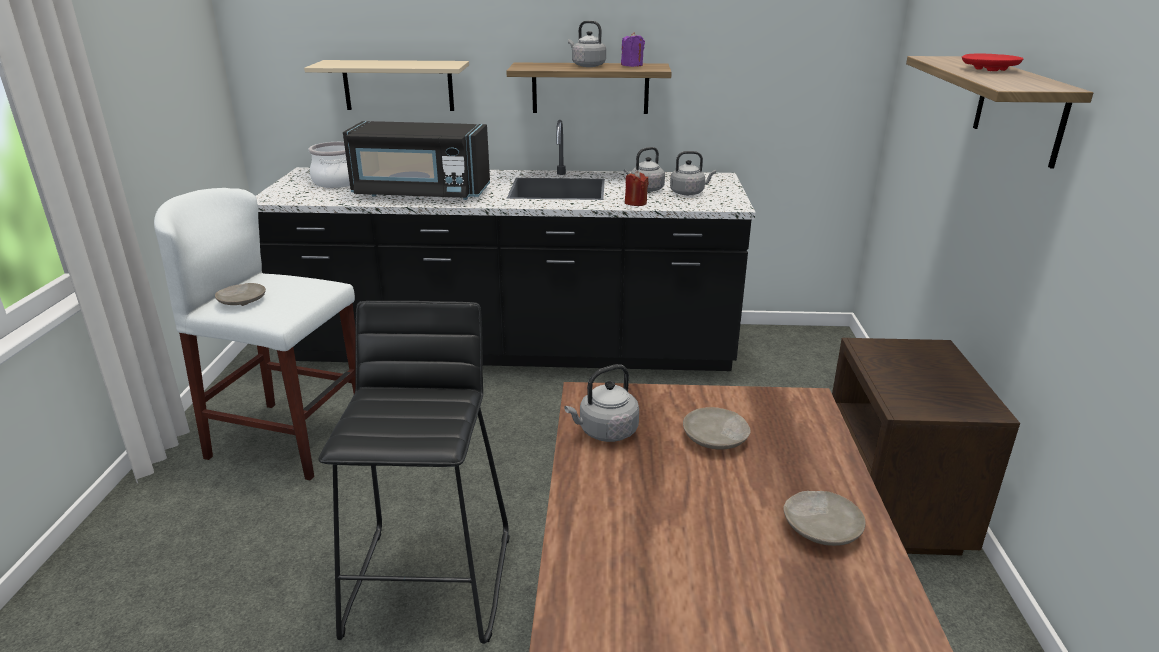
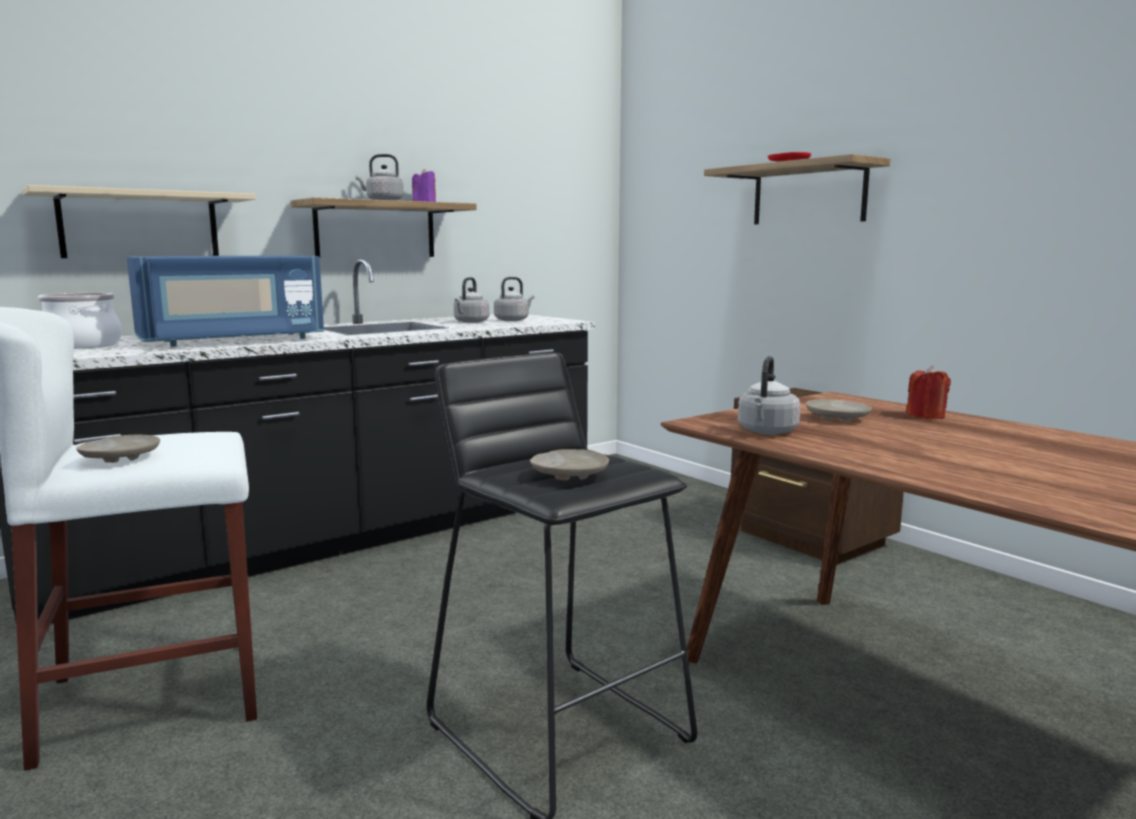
camera: 40 degrees left, 15 degrees down
black microwave [343,121,490,200] -> blue microwave [127,256,324,347]
red candle [625,171,649,206] -> red candle moved to [906,366,951,419]
beige plate [783,491,866,546] -> beige plate moved to [530,449,609,480]

